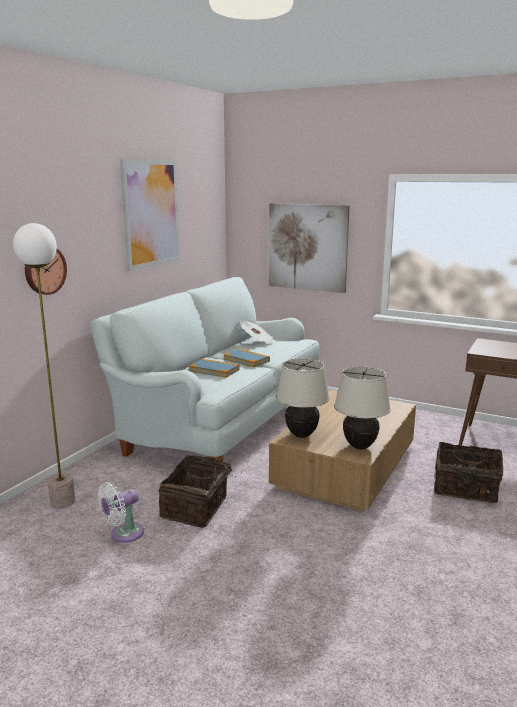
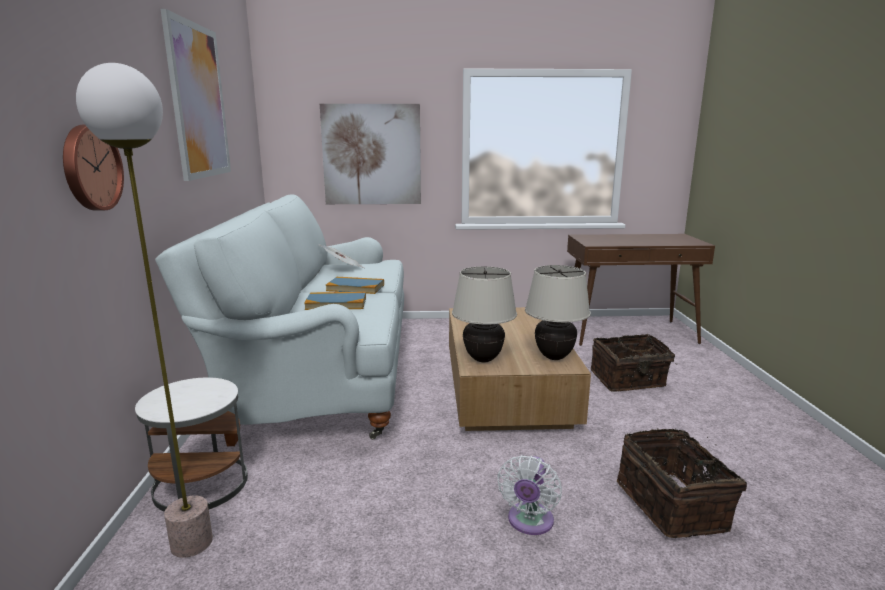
camera: 30 degrees left, 0 degrees up
white fan [98,482,144,543] -> white fan moved to [497,455,562,535]
basket [159,455,242,528] -> basket moved to [617,429,747,538]
none -> white side table [135,377,248,512]

